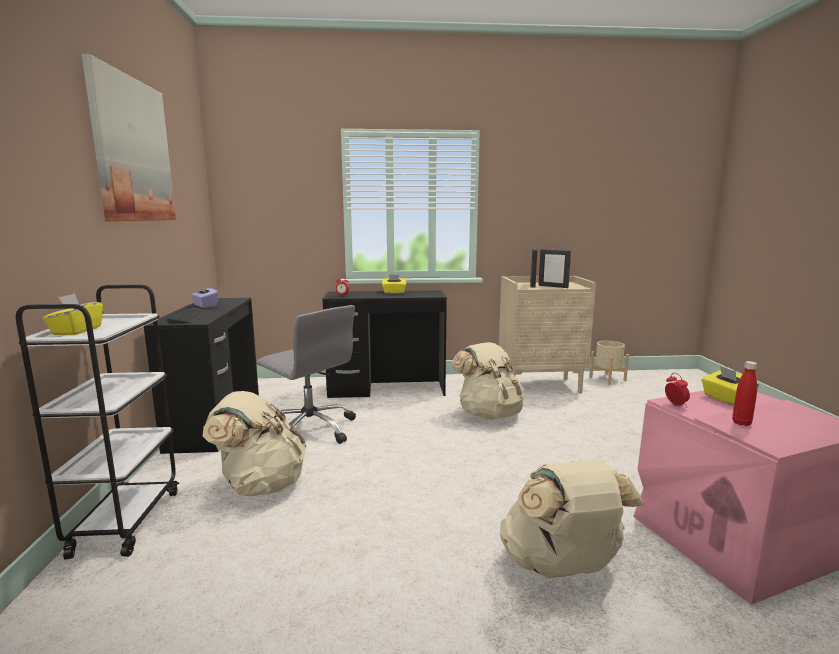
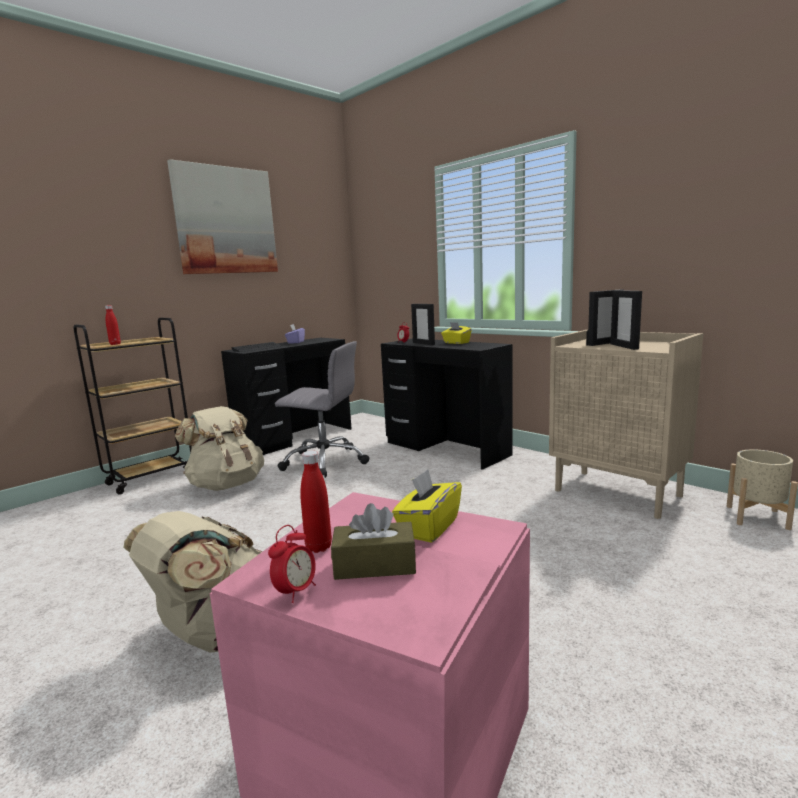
camera: 50 degrees right, 0 degrees up
white cart [16,285,179,560] -> brown cart [74,318,192,494]
yellow tissue box [43,293,103,335] -> red bottle [105,305,121,345]
grey office chair [256,305,356,444] -> grey office chair turned 75 degrees counterclockwise [275,341,370,478]
beige backpack [452,342,524,419] -> none
alarm clock [665,373,690,408] -> alarm clock moved to [268,525,316,603]
none -> brown tissue box [331,503,416,580]
none -> picture frame [411,304,435,345]

